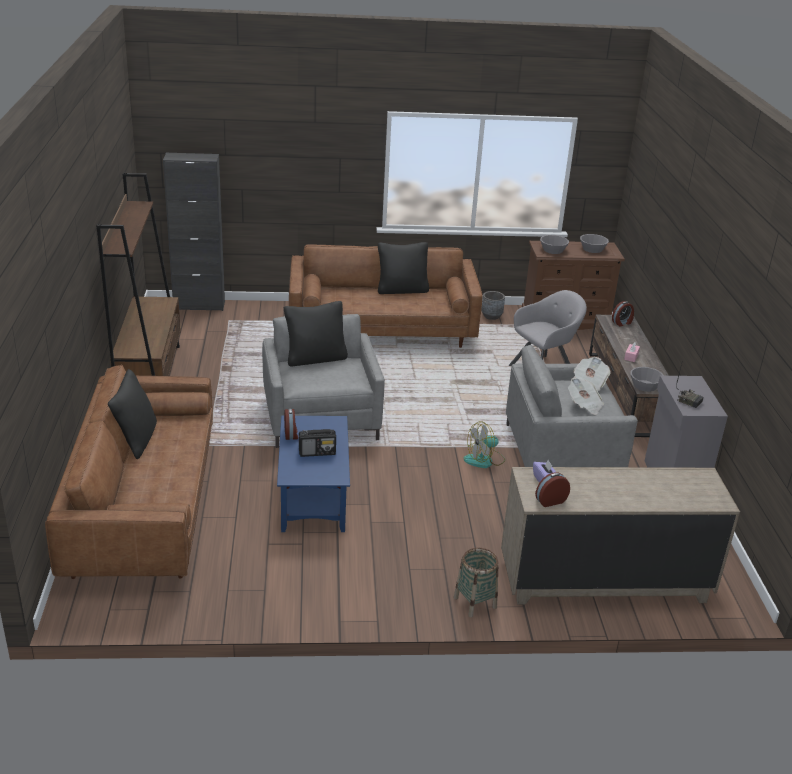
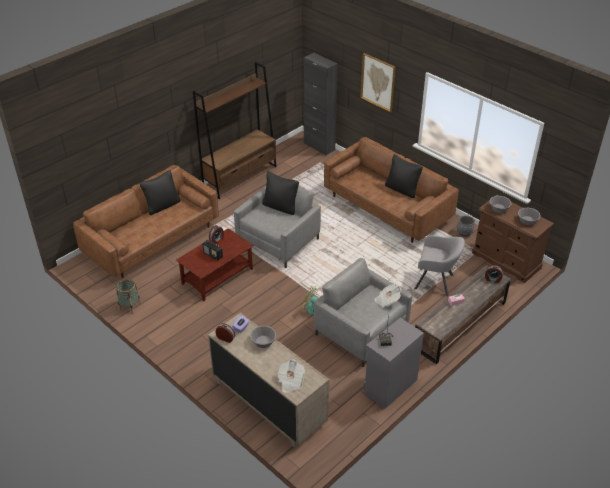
camera: 50 degrees right, 10 degrees up
blue coffee table [277,416,350,532] -> brown coffee table [176,228,254,301]
basket [454,548,498,617] -> basket moved to [116,279,141,314]
newspaper [568,378,604,415] -> newspaper moved to [277,359,306,393]
grey bowl [630,367,664,392] -> grey bowl moved to [250,326,276,348]
none -> picture [360,53,396,112]

